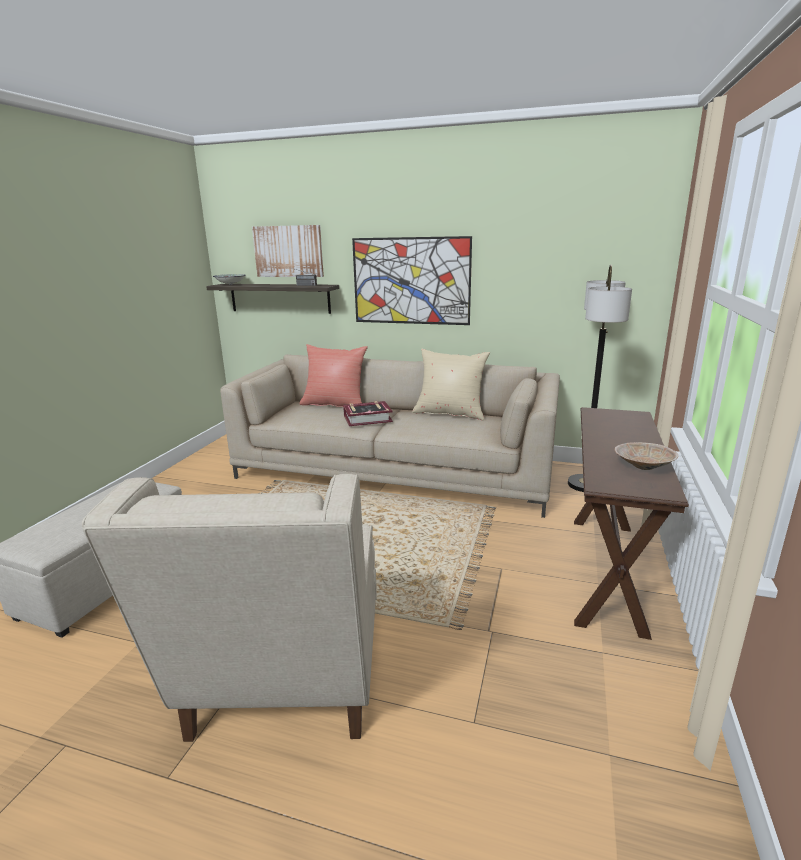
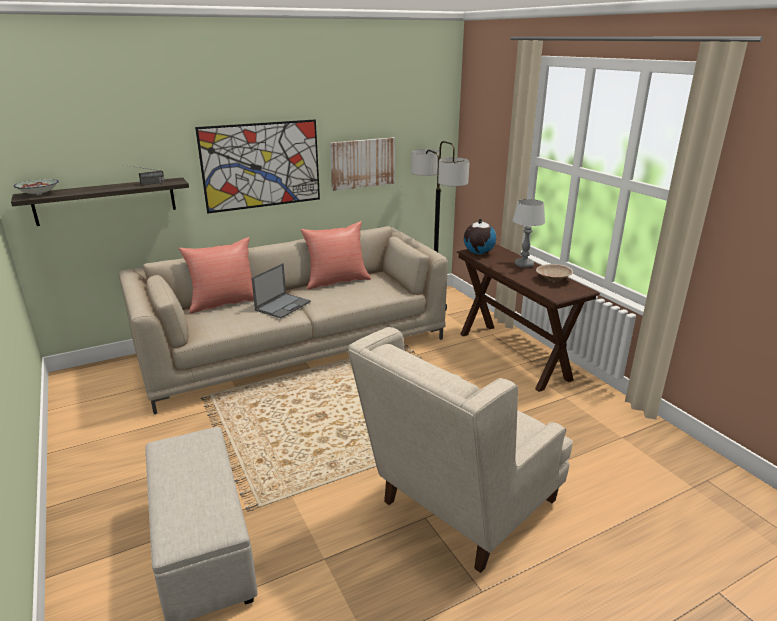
camera: 45 degrees left, 5 degrees up
beige armchair [82,474,377,742] -> beige armchair turned 90 degrees clockwise [348,327,573,573]
picture [252,225,324,277] -> picture moved to [330,137,395,191]
book [343,401,393,426] -> laptop [251,263,311,318]
beige pillow [412,349,490,420] -> red pillow [301,221,371,290]
none -> globe [464,218,496,254]
none -> table lamp [513,199,545,268]

